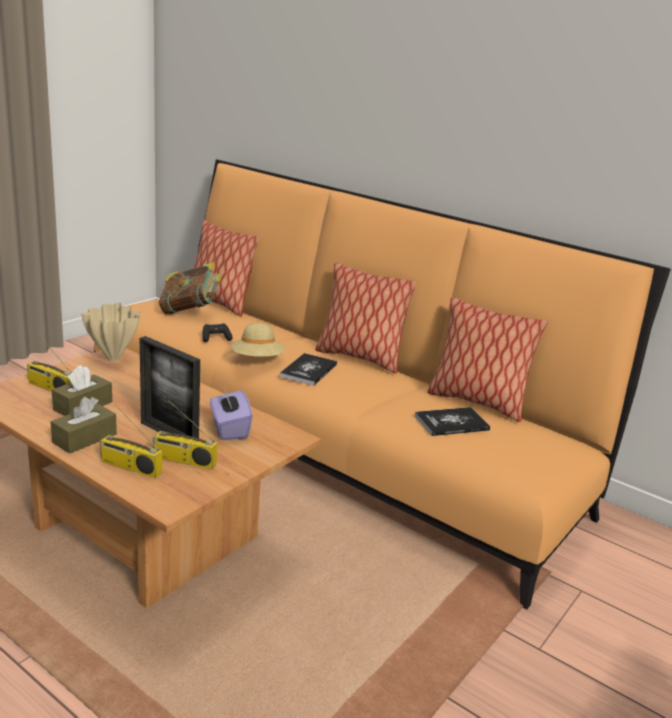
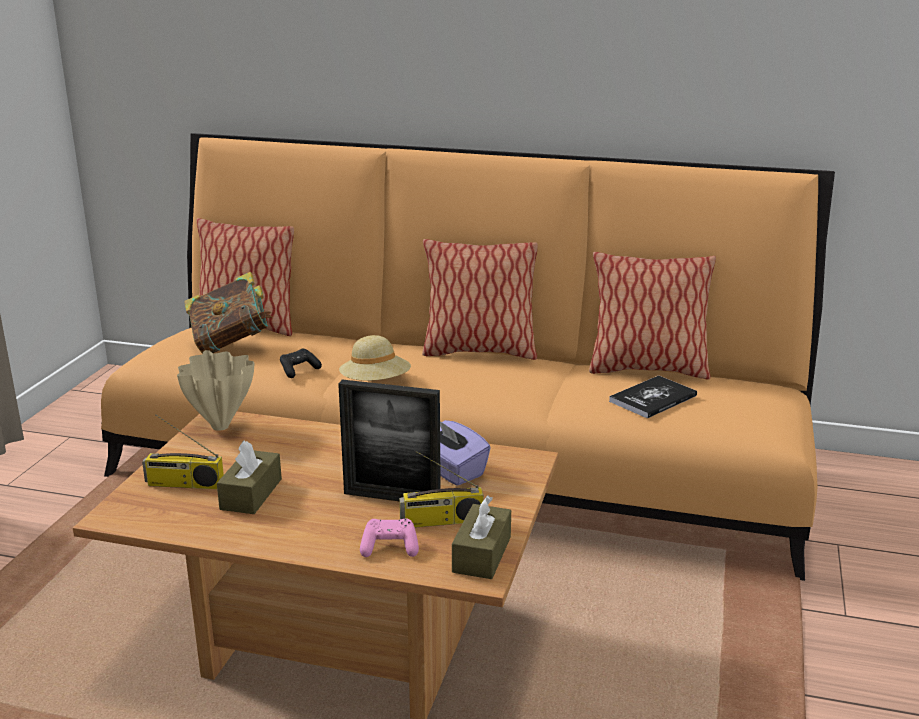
camera: 20 degrees left, 0 degrees up
brown tissue box [51,397,117,454] -> brown tissue box moved to [452,495,511,579]
radio [100,404,162,478] -> pink game controller [360,518,419,557]
book [280,353,337,386] -> none

